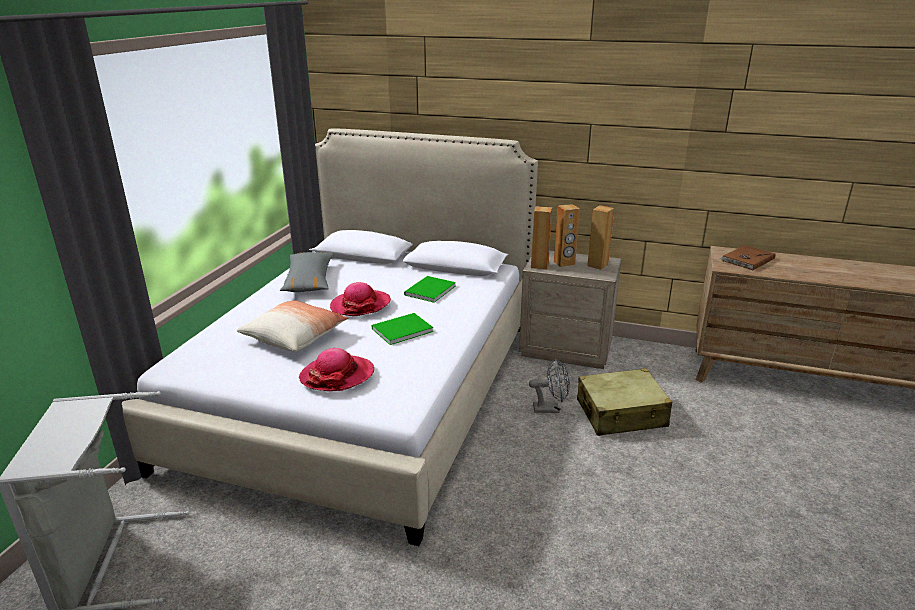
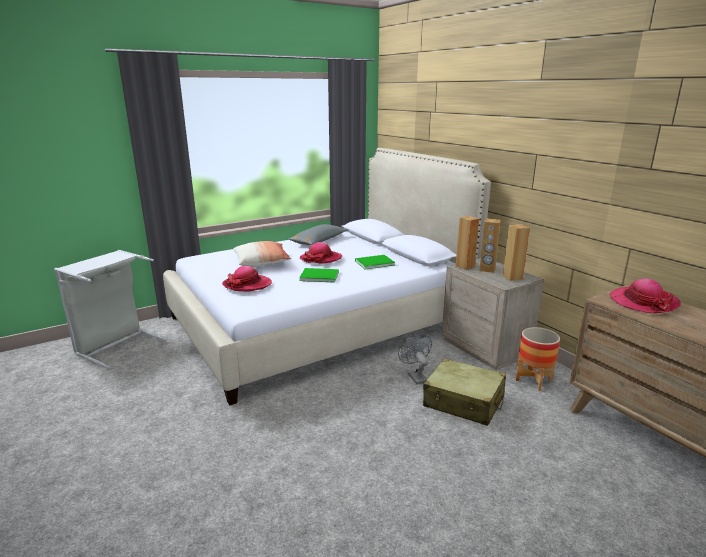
camera: 40 degrees right, 5 degrees down
grey fan [529,358,570,413] -> grey fan turned 150 degrees counterclockwise [398,334,432,385]
brown book [720,245,776,270] -> hat [610,278,681,313]
none -> planter [515,327,560,391]

